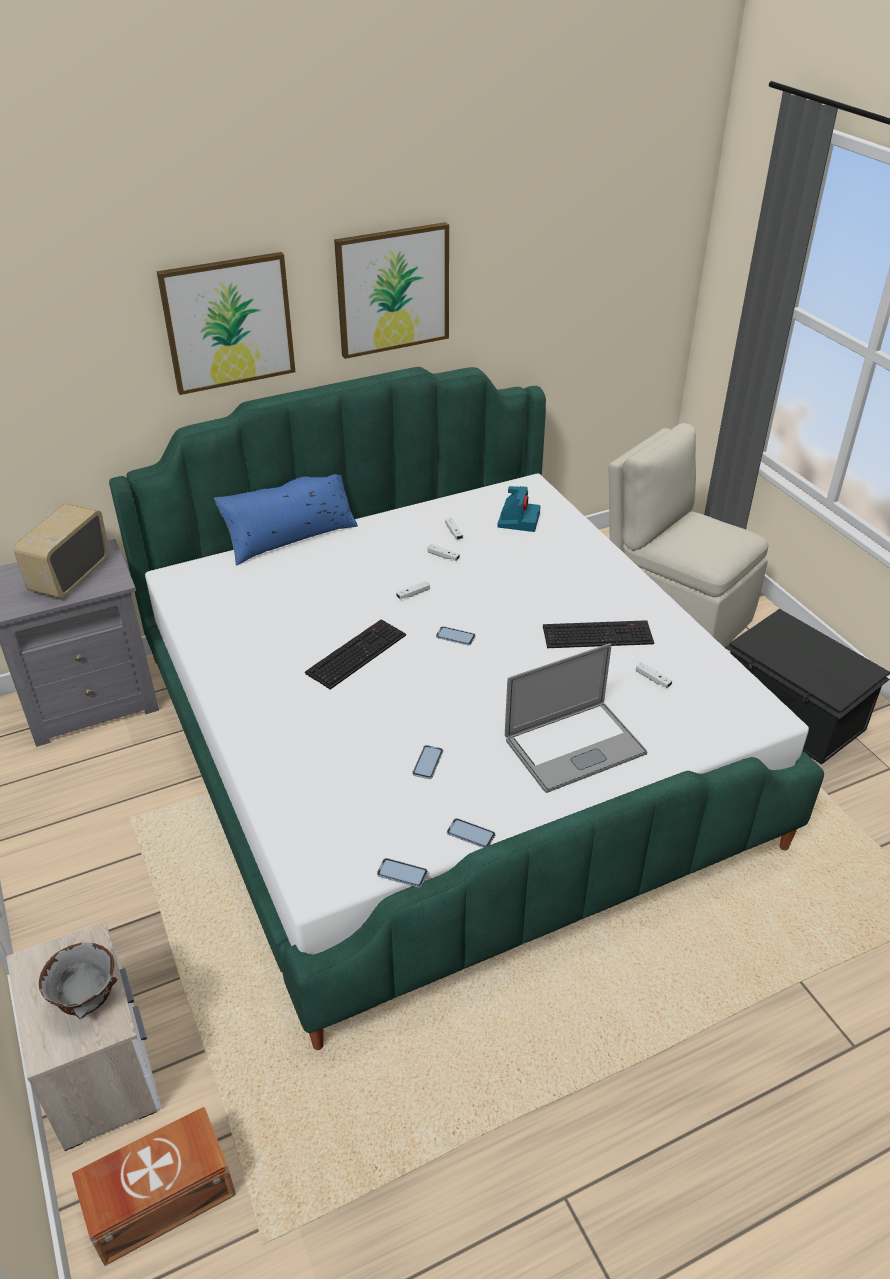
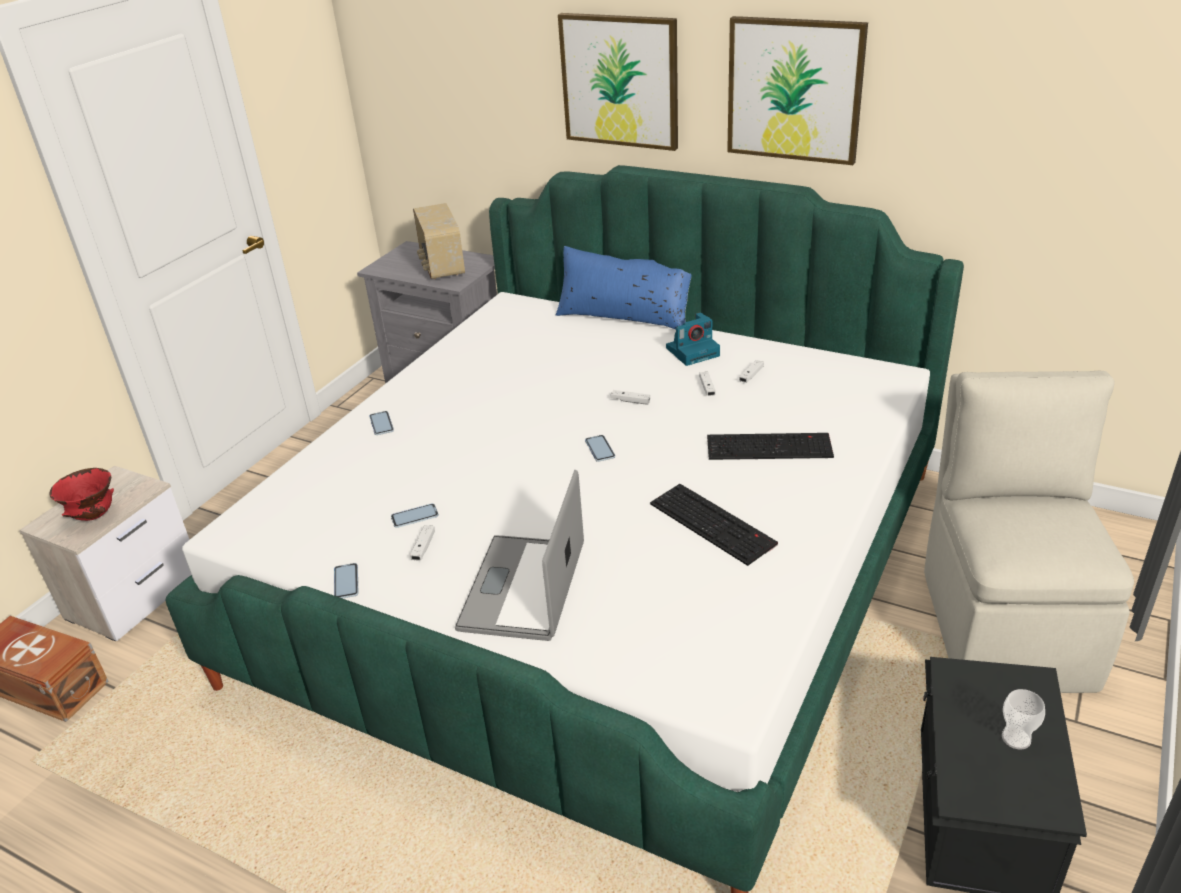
camera: 55 degrees right, 5 degrees down
radio [14,504,110,598] -> radio turned 90 degrees counterclockwise [413,203,465,279]
grey bowl [39,943,117,1019] -> red bowl [50,468,114,521]
keyboard [305,619,406,690] -> keyboard moved to [707,433,834,460]
phone [377,858,428,888] -> phone moved to [369,411,394,435]
camera [497,486,540,532] -> camera moved to [666,312,720,366]
laptop [505,643,647,793] -> laptop turned 75 degrees clockwise [455,470,584,641]
white game controller [636,662,672,688] -> white game controller moved to [410,525,435,561]
none -> cup [1002,689,1045,750]

